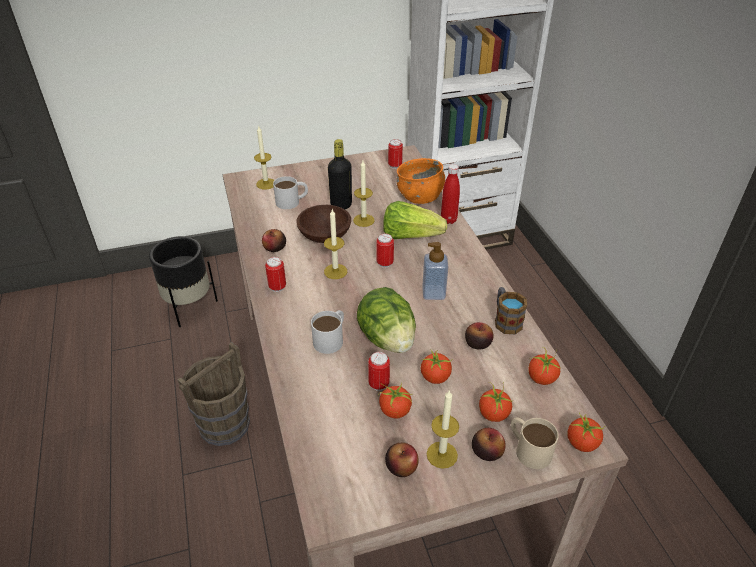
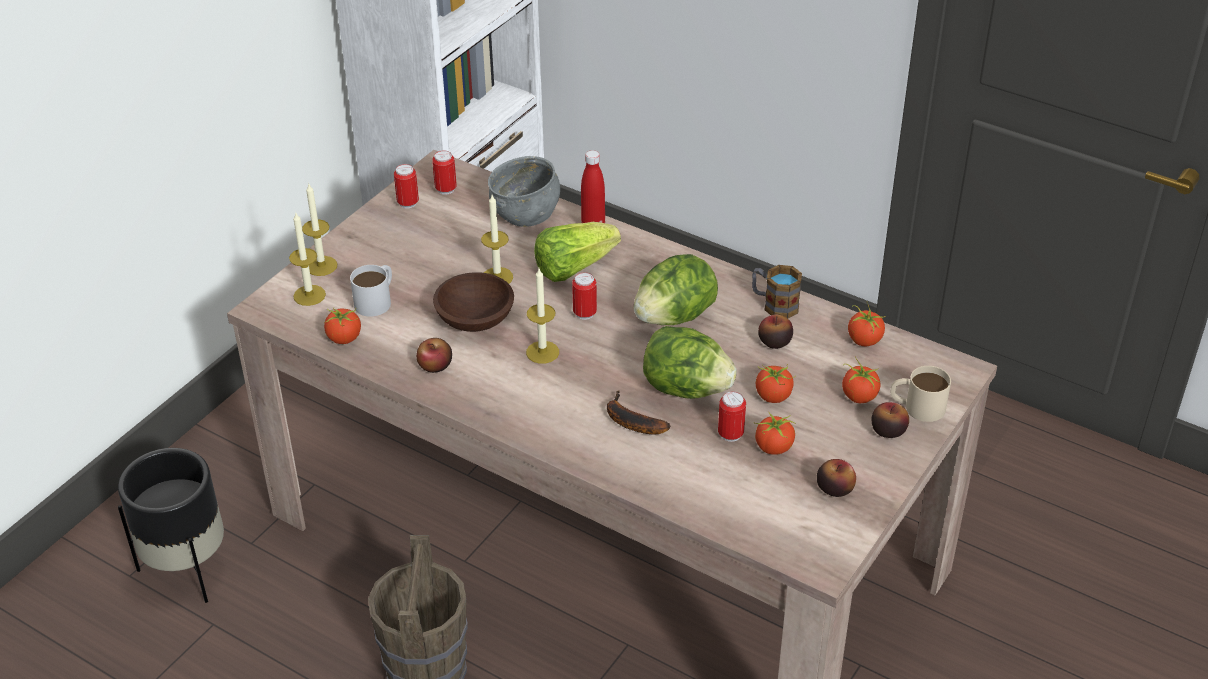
camera: 40 degrees left, 0 degrees up
can [265,257,286,292] -> can moved to [394,164,419,209]
white mug [311,310,344,354] -> banana [607,390,670,435]
black bottle [328,139,352,209] -> none
orange bowl [396,158,445,204] -> grey bowl [488,156,560,227]
soap dispenser [422,242,448,300] -> lettuce [634,254,718,325]
candle [427,390,459,469] -> candle moved to [302,184,337,276]
tomato [567,413,605,452] -> tomato moved to [324,308,361,344]

